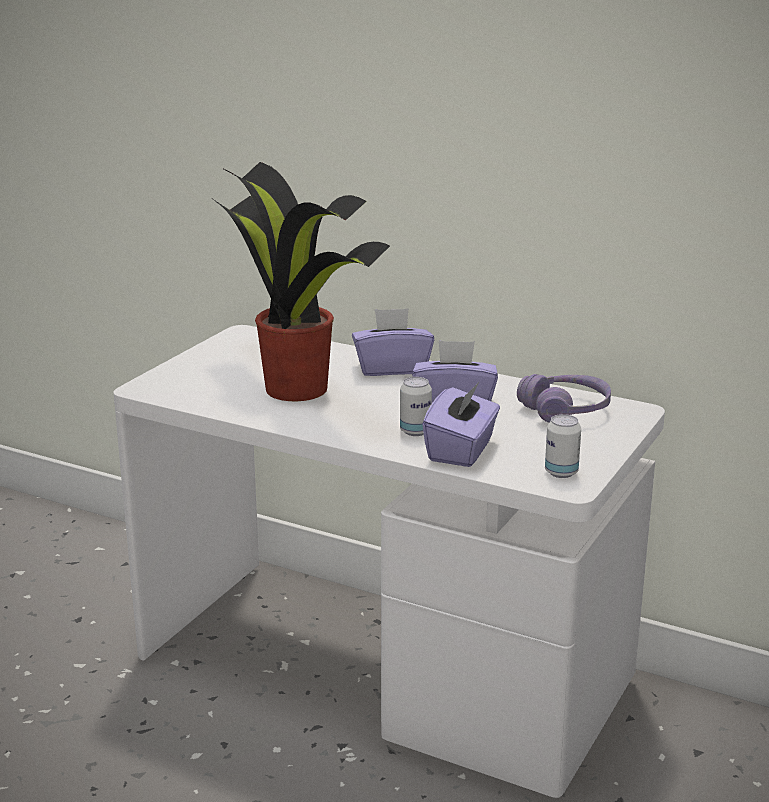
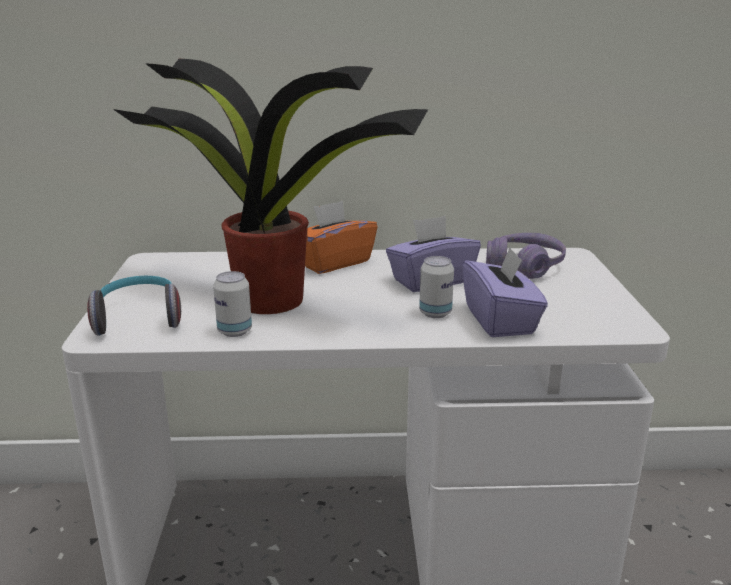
camera: 30 degrees left, 0 degrees up
purple tissue box [352,308,434,376] -> orange tissue box [305,201,378,274]
can [545,414,581,478] -> can moved to [213,271,252,337]
none -> headphones [87,276,181,336]

